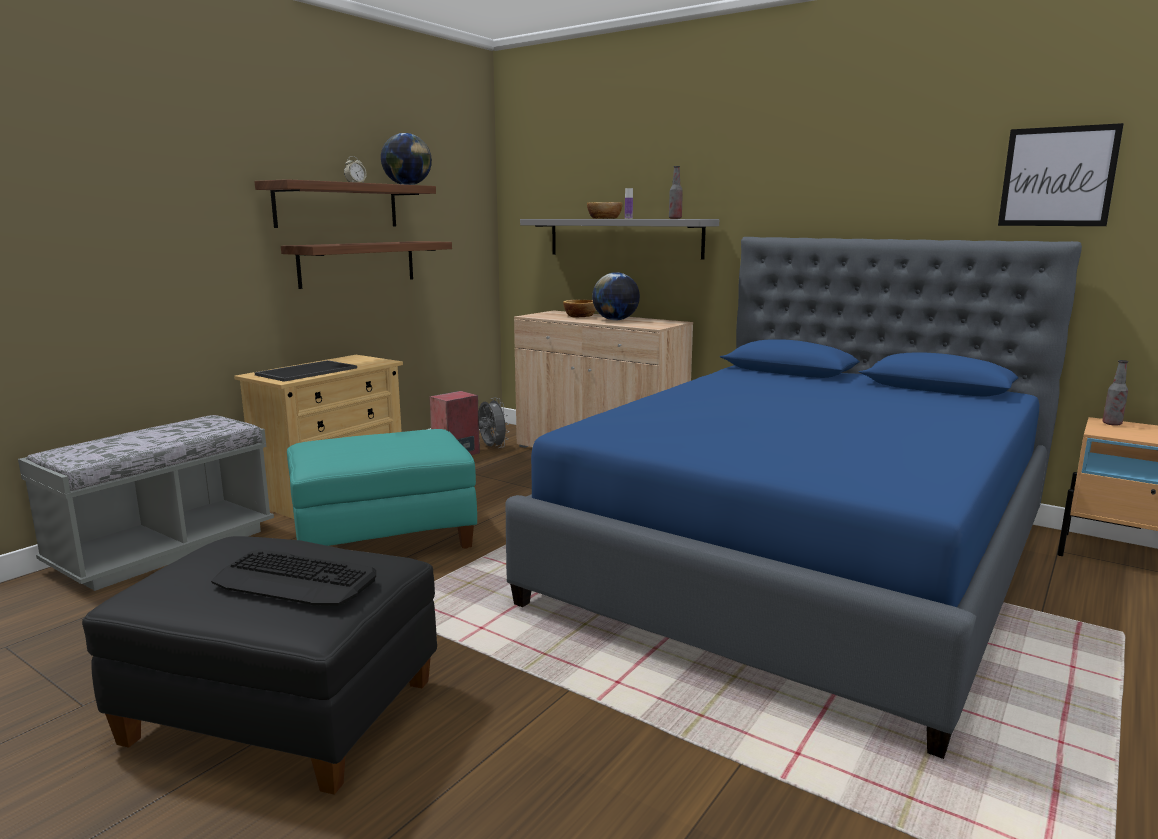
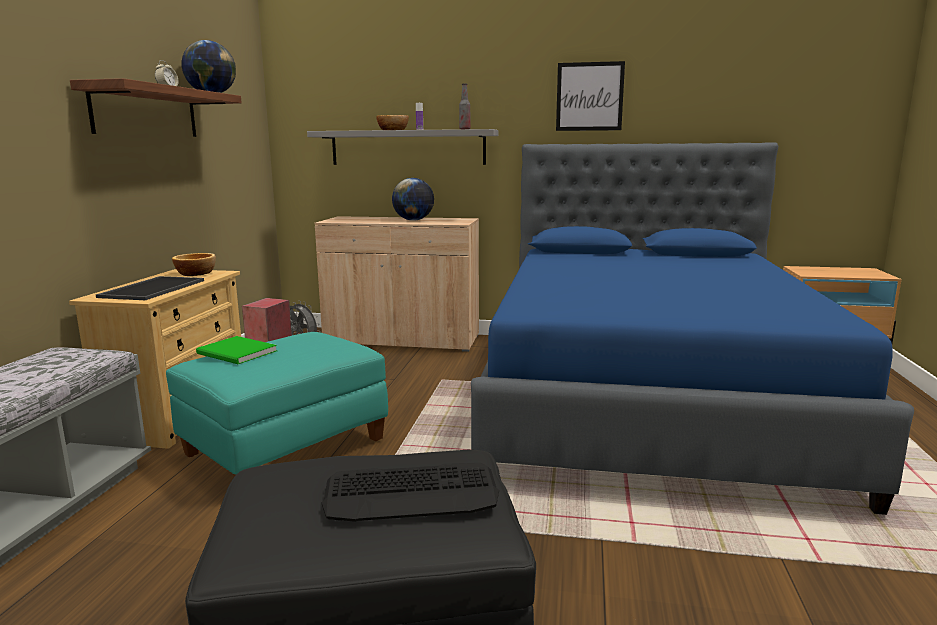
camera: 25 degrees left, 0 degrees up
shelf [281,241,452,289] -> none
bowl [563,300,596,318] -> bowl moved to [172,253,216,276]
picture [998,123,1124,226] -> picture moved to [556,61,625,131]
bottle [1102,360,1128,426] -> none
none -> green book [196,336,277,364]

